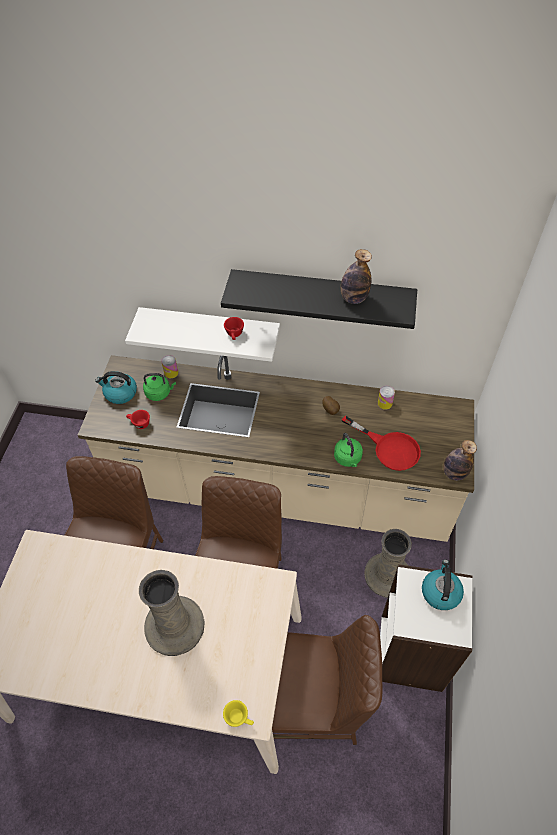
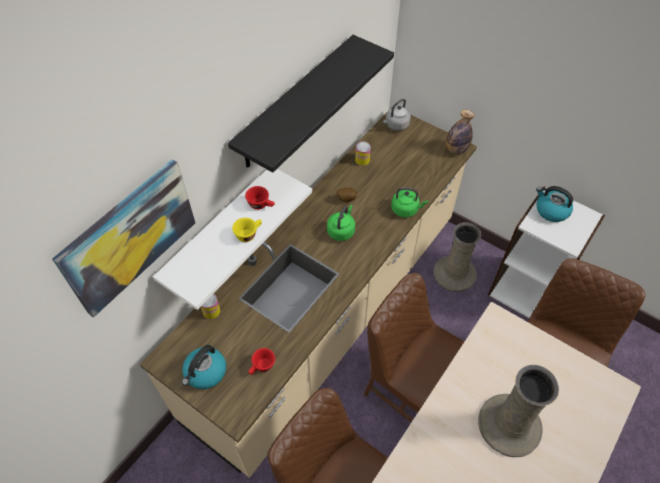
camera: 65 degrees left, 0 degrees up
green kettle [143,373,176,401] -> green kettle moved to [327,205,355,241]
yellow cup [223,700,254,727] -> yellow cup moved to [232,218,262,242]
bottle [341,249,372,304] -> none
red frying pan [342,416,421,471] -> none
none -> picture [52,159,195,318]
none -> grey kettle [383,99,411,131]

